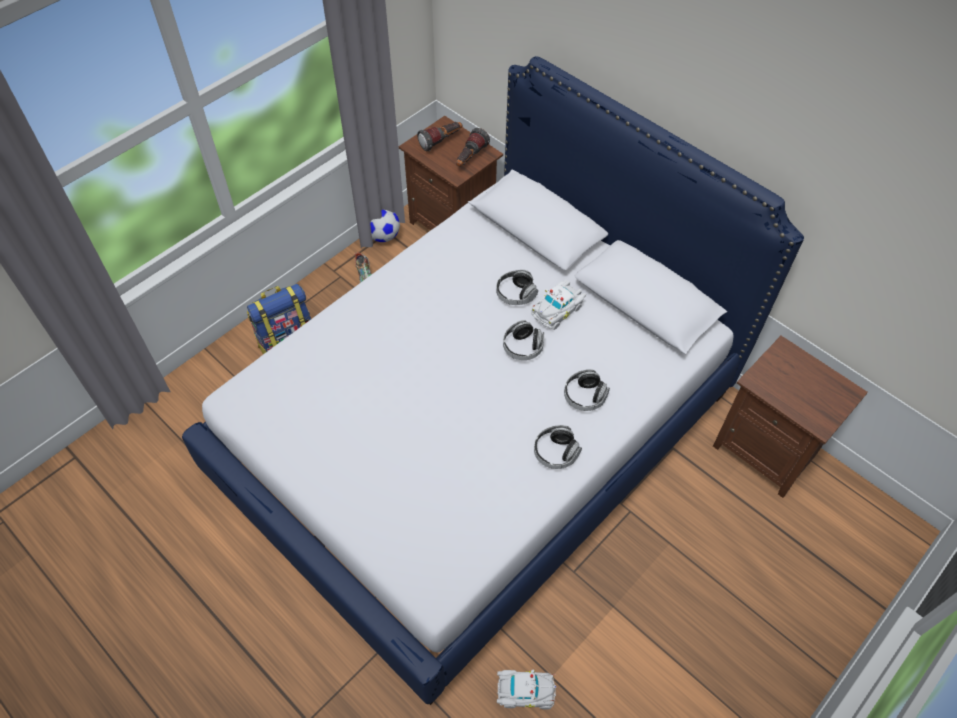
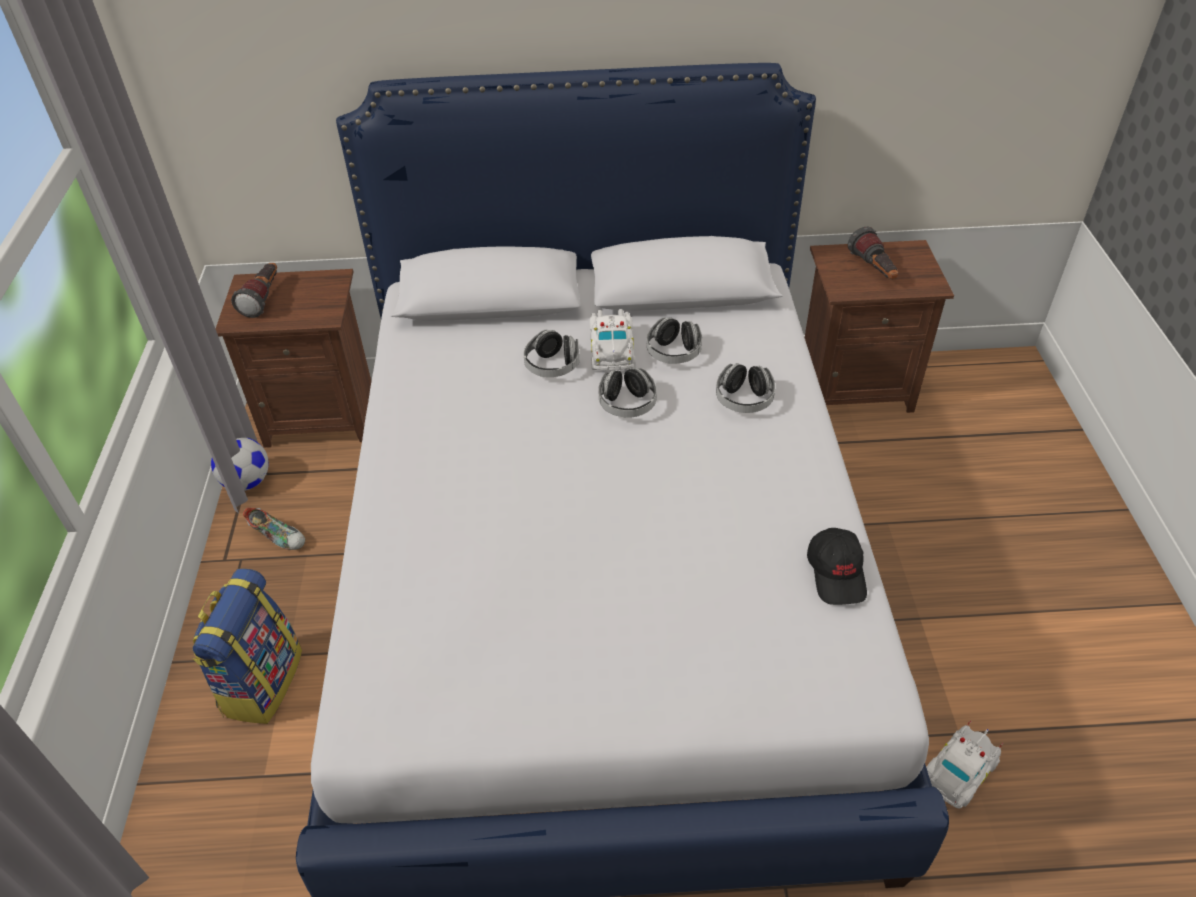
camera: 45 degrees left, 10 degrees down
flashlight [456,128,490,167] -> flashlight moved to [848,227,898,279]
headphones [534,425,582,469] -> headphones moved to [647,317,702,364]
none -> black cap [807,528,867,605]

